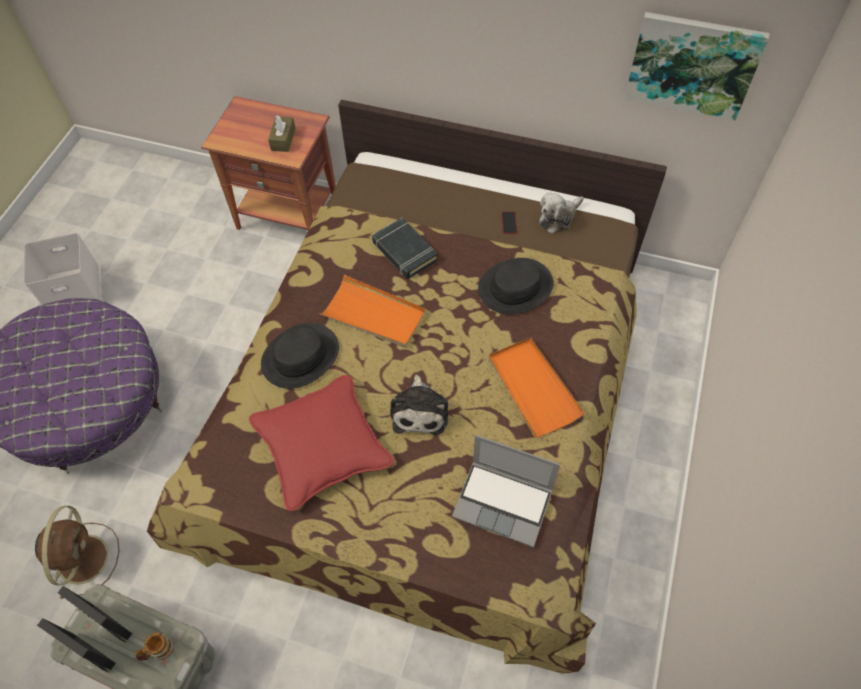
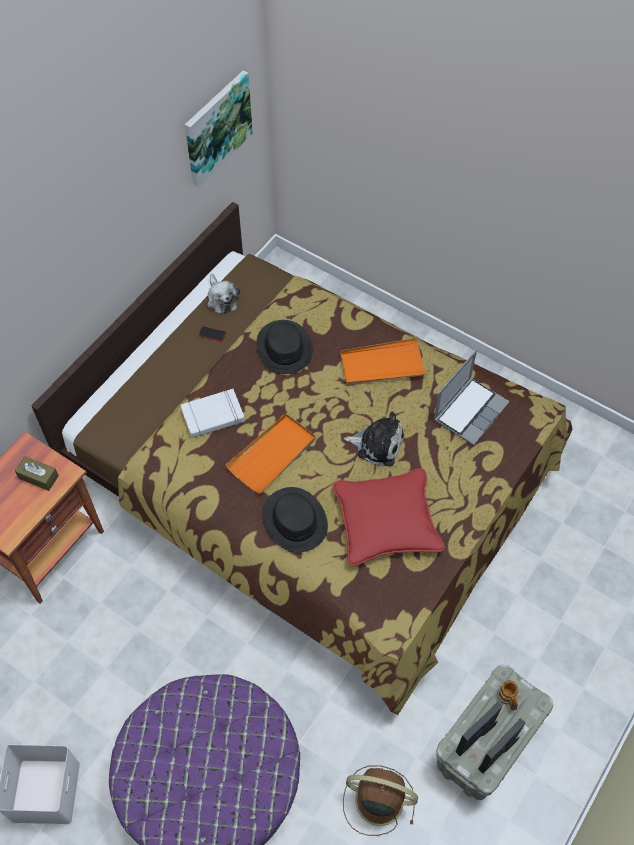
camera: 75 degrees left, 0 degrees up
black book [372,218,438,279] -> white book [181,389,245,438]

